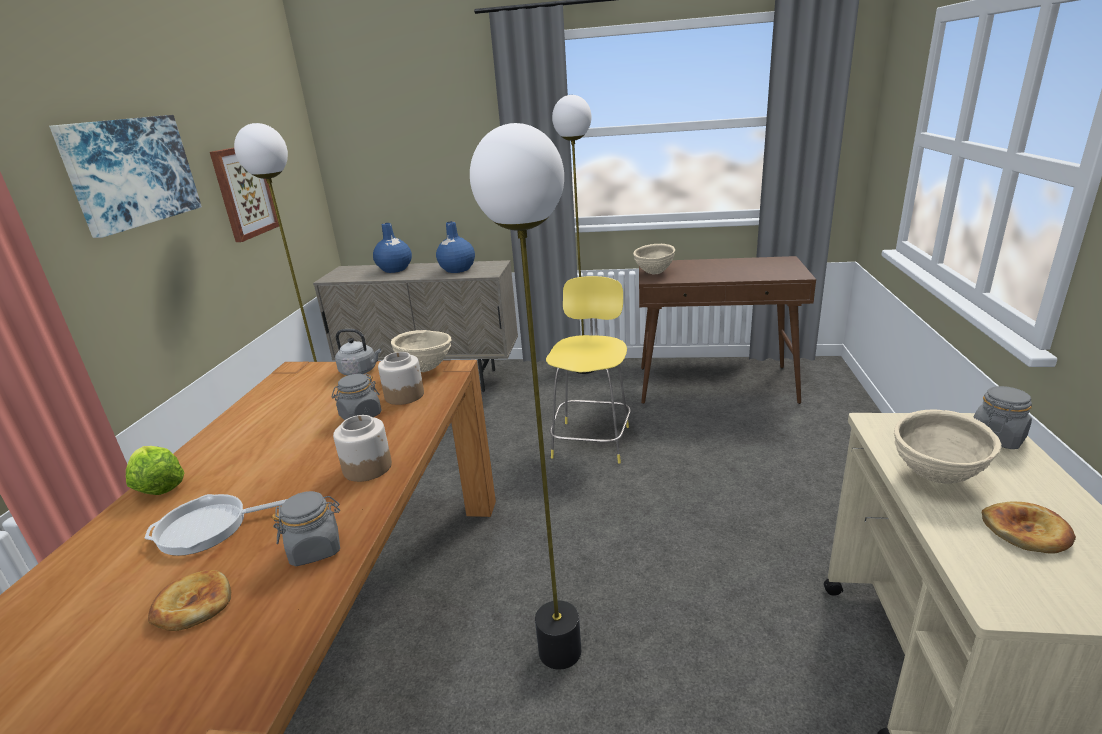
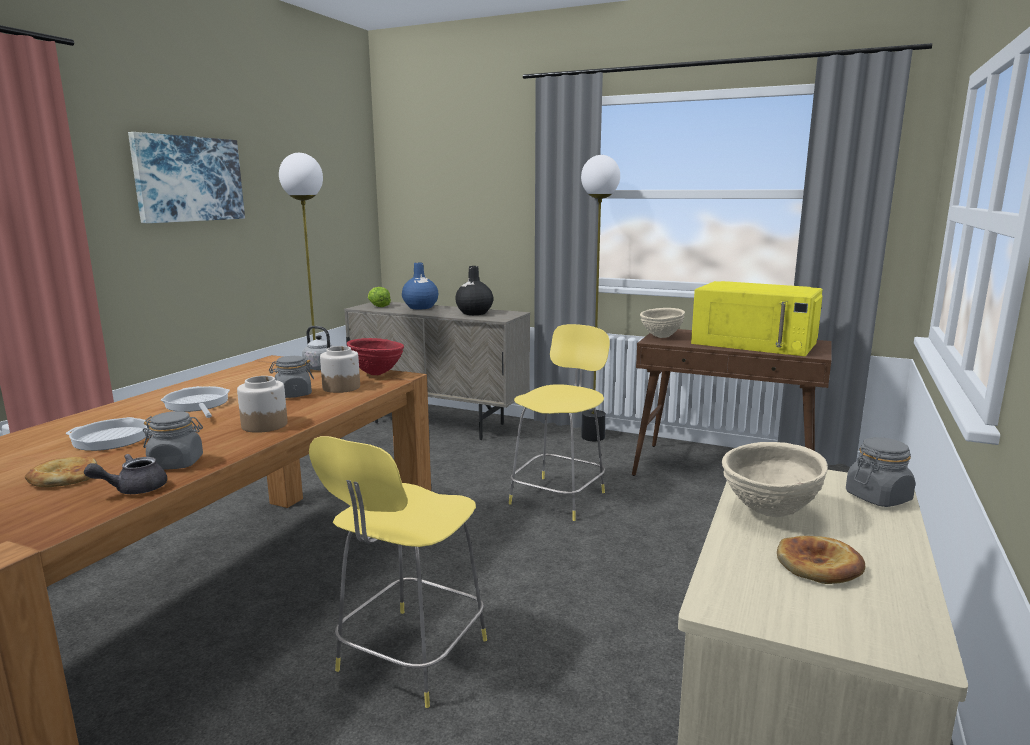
camera: 15 degrees right, 10 degrees down
lettuce [126,446,184,495] -> lettuce moved to [368,287,391,307]
picture [210,148,279,242] -> none
beige bowl [391,330,451,372] -> red bowl [347,338,404,375]
blue vase [436,221,475,273] -> black vase [455,266,493,315]
floor lamp [470,123,581,670] -> yellow stool [309,436,487,708]
none -> grey teapot [84,454,167,494]
none -> frying pan [161,386,230,418]
none -> yellow microwave [691,281,823,357]

